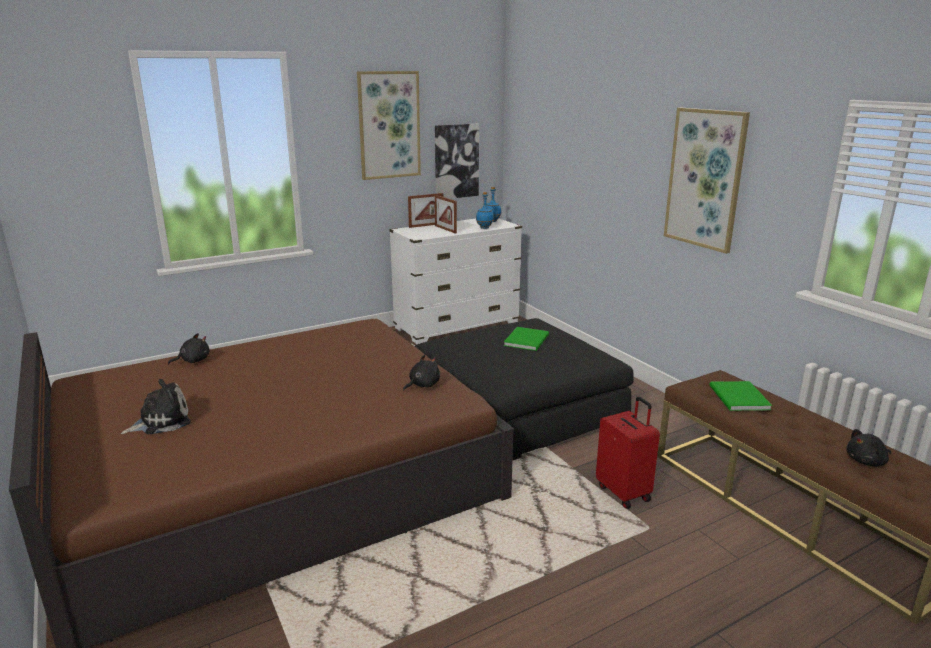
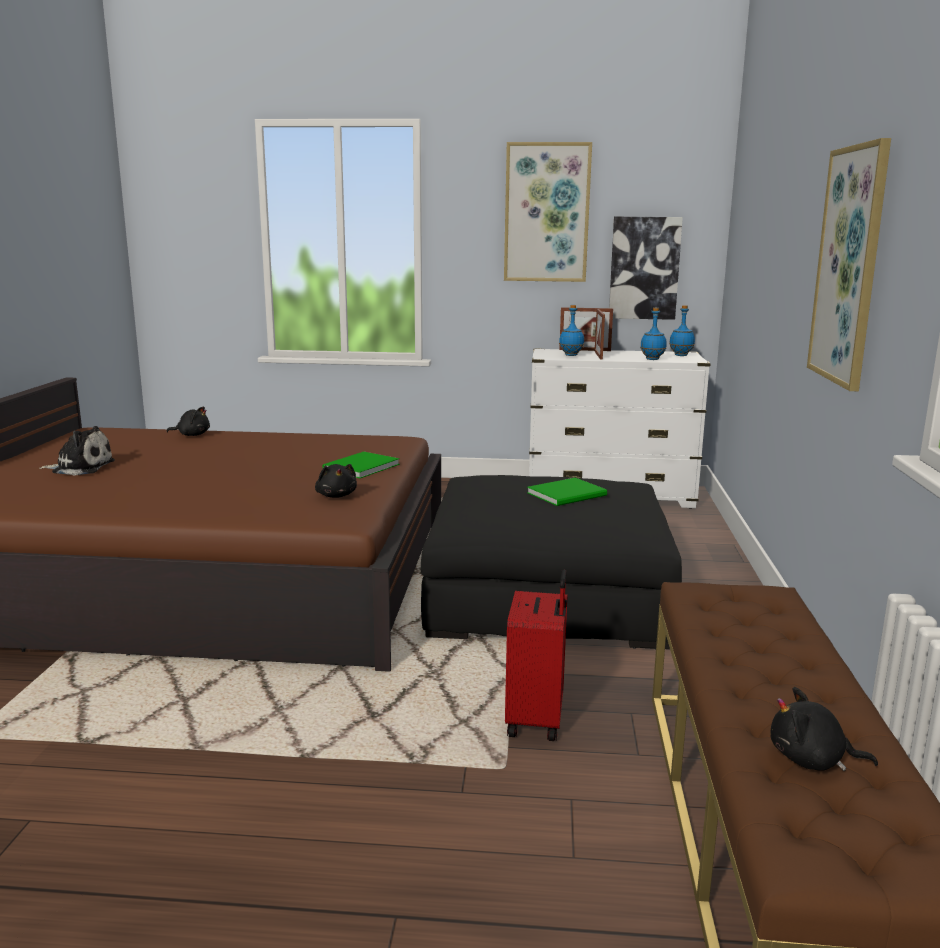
camera: 35 degrees right, 5 degrees down
black plush toy [403,355,440,391] -> black plush toy turned 75 degrees clockwise [315,464,357,498]
green book [710,381,772,411] -> green book moved to [323,452,400,478]
none -> blue bottle [559,305,584,356]

